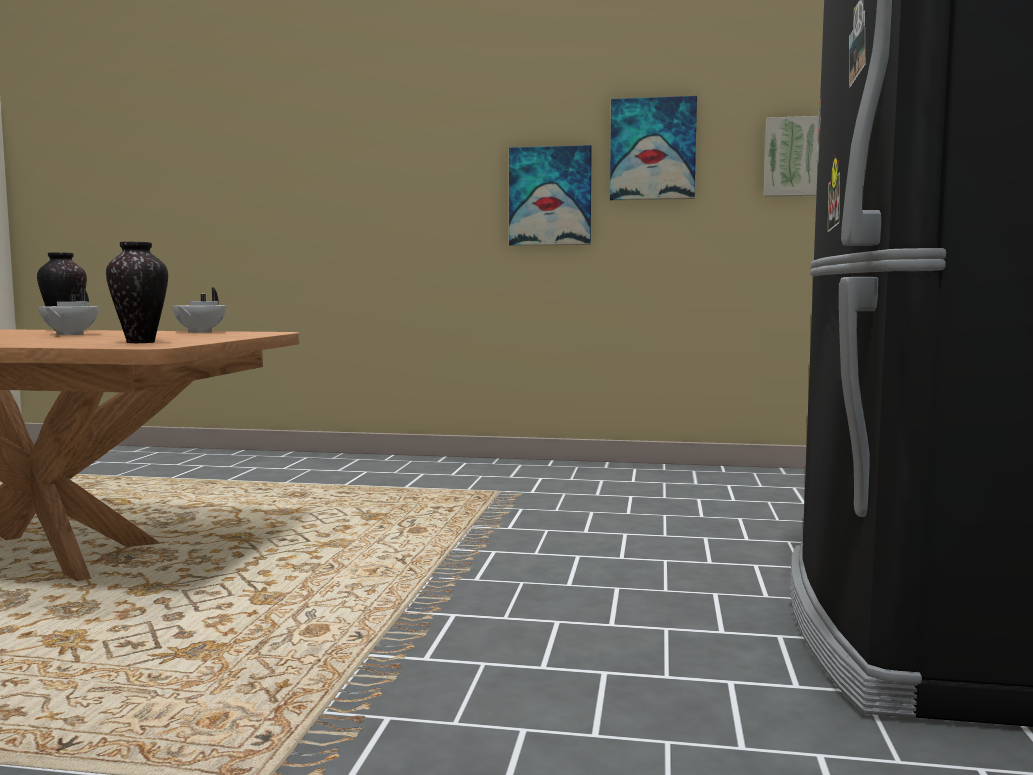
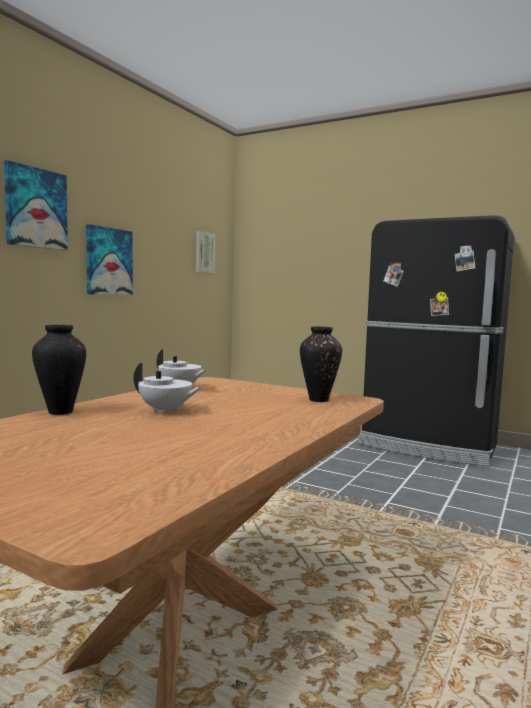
camera: 70 degrees left, 0 degrees up
picture [610,96,697,200] -> picture moved to [4,160,68,251]

